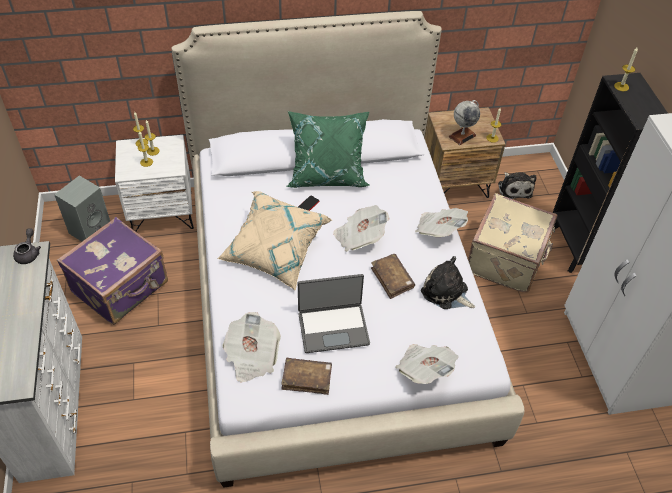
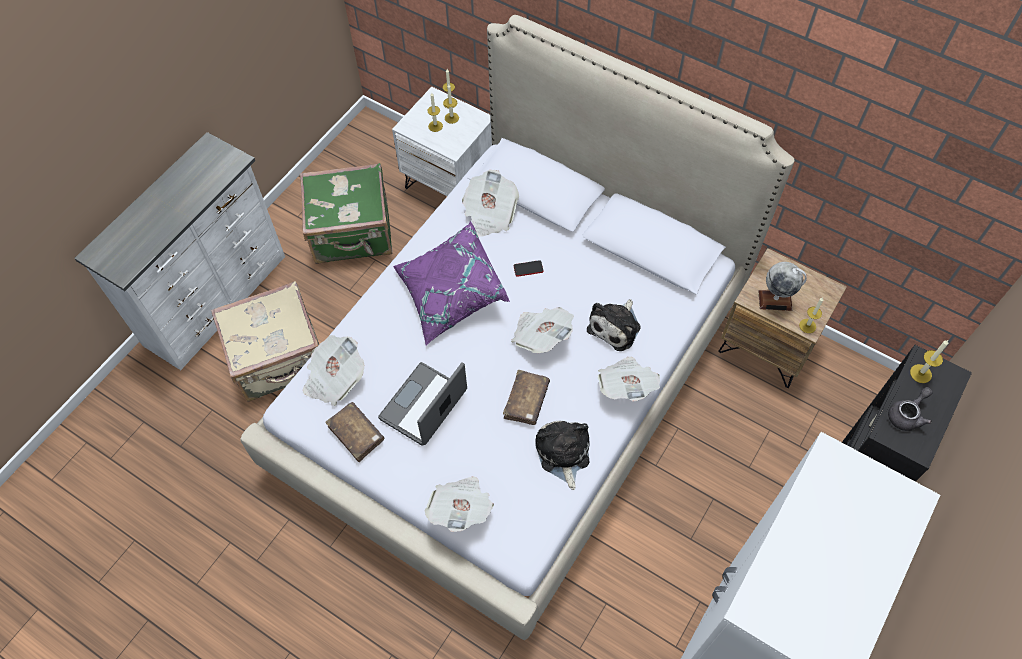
camera: 45 degrees right, 10 degrees up
grey teapot [13,228,41,264] -> grey teapot moved to [888,387,932,431]
grey speaker [54,175,110,242] -> none
purple suitcase [57,217,168,325] -> green suitcase [300,163,393,264]
beige pillow [218,191,332,291] -> purple pillow [393,221,510,346]
green pillow [286,111,370,188] -> none
laptop [298,274,370,353] -> laptop turned 90 degrees clockwise [378,362,467,446]
beige suitcase [468,193,557,293] -> beige suitcase moved to [211,281,319,402]
plush toy [498,172,536,199] -> plush toy moved to [587,299,640,351]
none -> newspaper [462,170,519,237]

